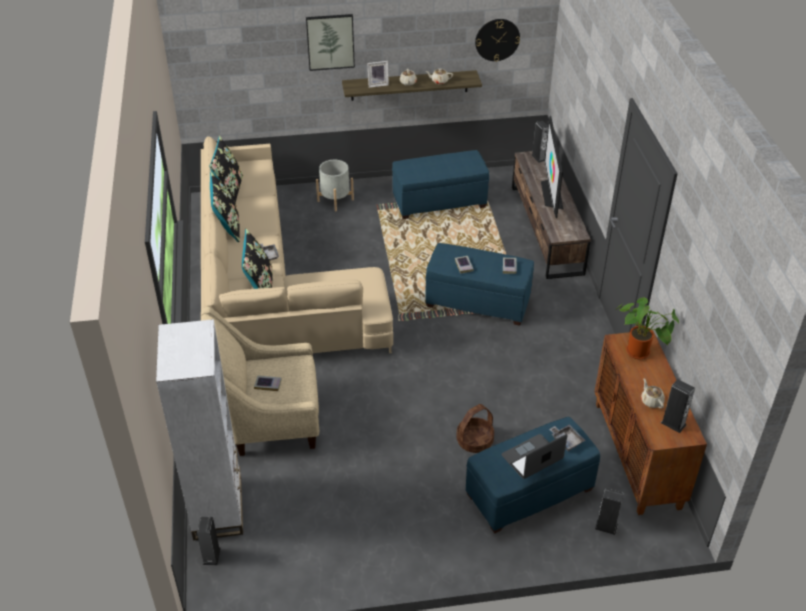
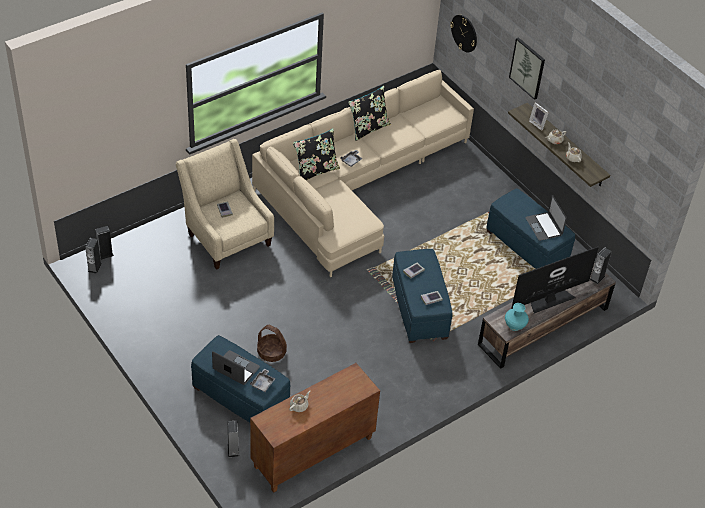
camera: 60 degrees right, 5 degrees up
white bookcase [156,319,243,541] -> none
black pillow [209,136,243,203] -> none
grey planter [316,160,354,212] -> none
wall clock [475,19,520,62] -> wall clock moved to [450,15,477,52]
potted plant [615,297,679,359] -> none
speaker [661,379,695,433] -> speaker moved to [85,238,102,274]
none -> turquoise vase [505,303,529,331]
none -> laptop [525,195,567,241]

